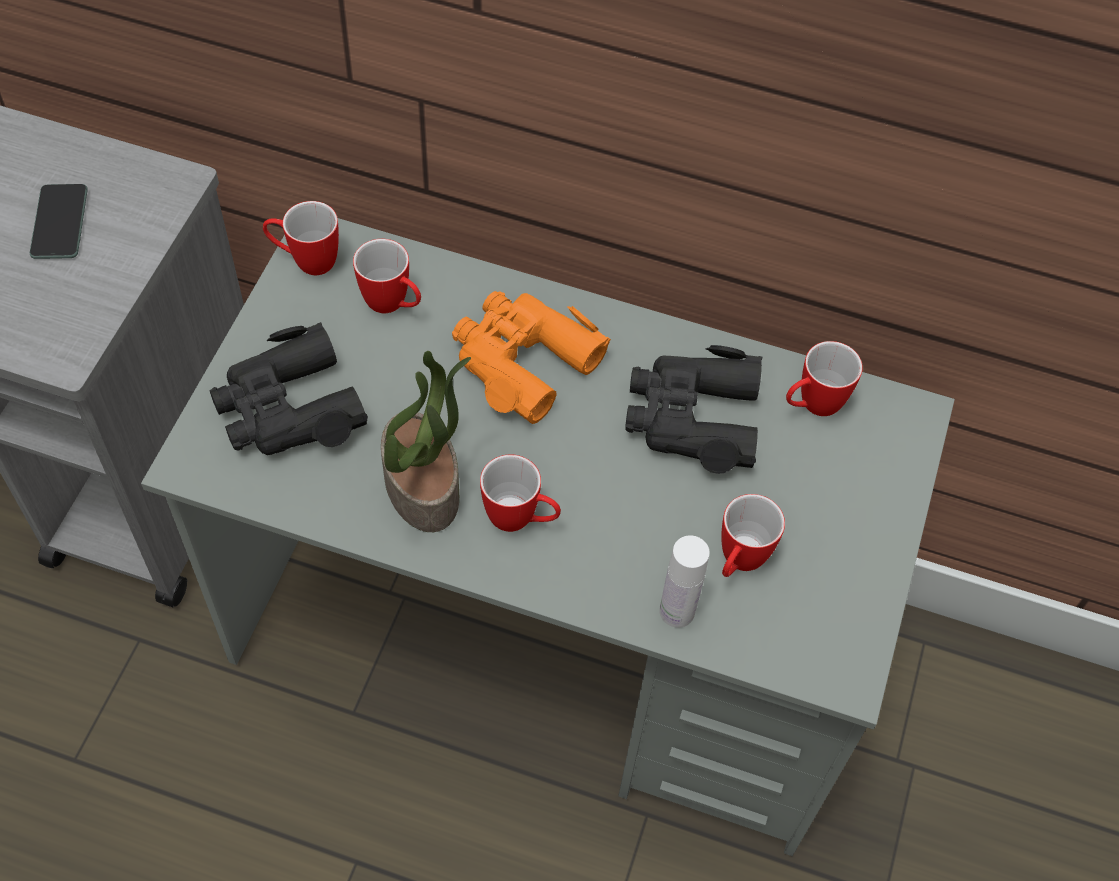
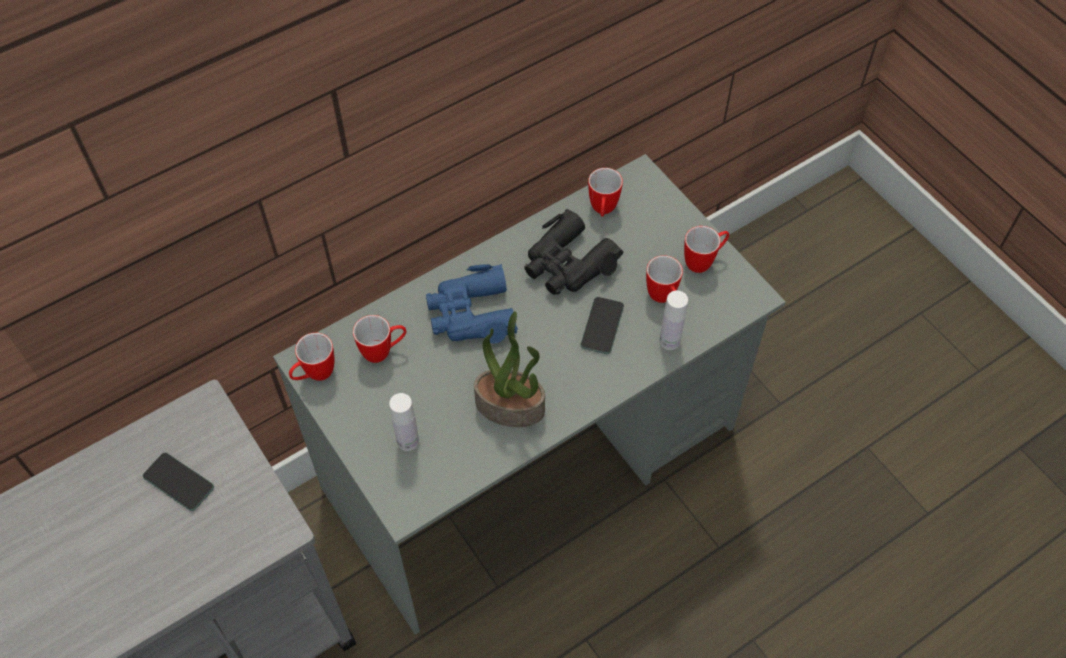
camera: 50 degrees left, 0 degrees up
black binoculars [210,322,368,455] -> white bottle [389,393,419,451]
orange binoculars [452,291,611,424] -> blue binoculars [426,264,518,344]
mug [480,455,561,532] -> mug moved to [684,226,729,273]
none -> phone [580,297,624,354]

